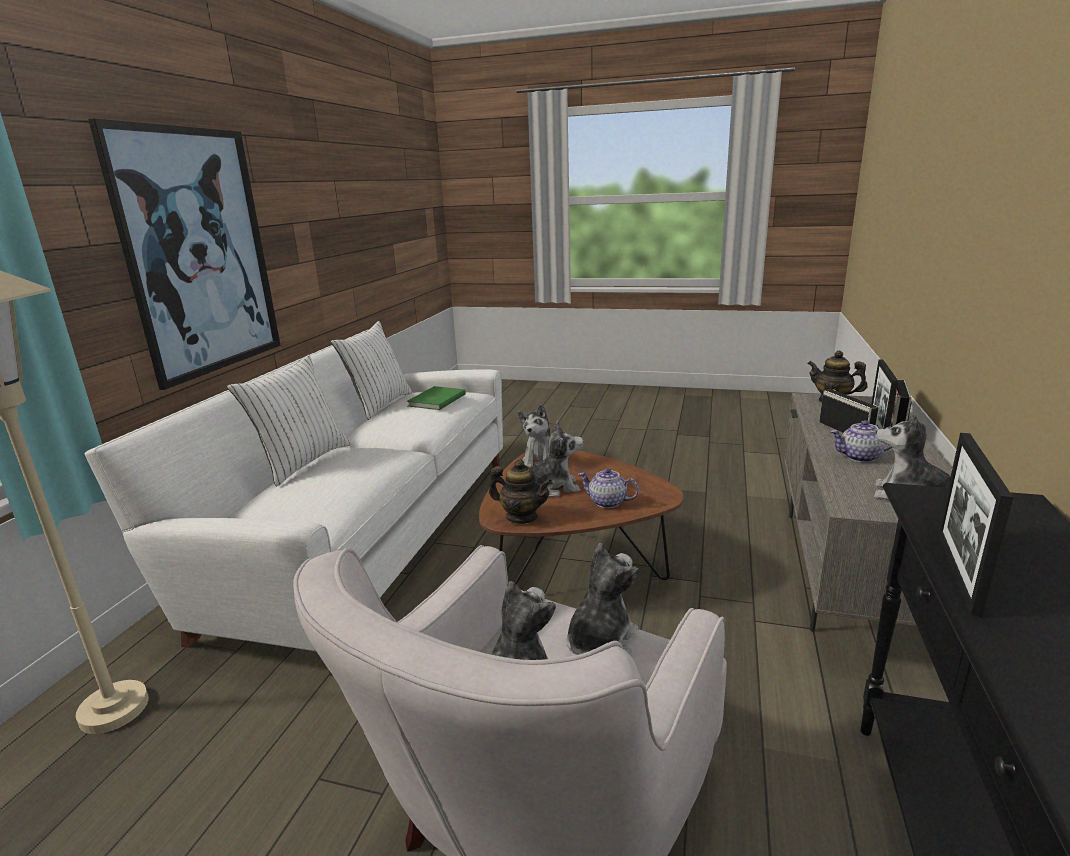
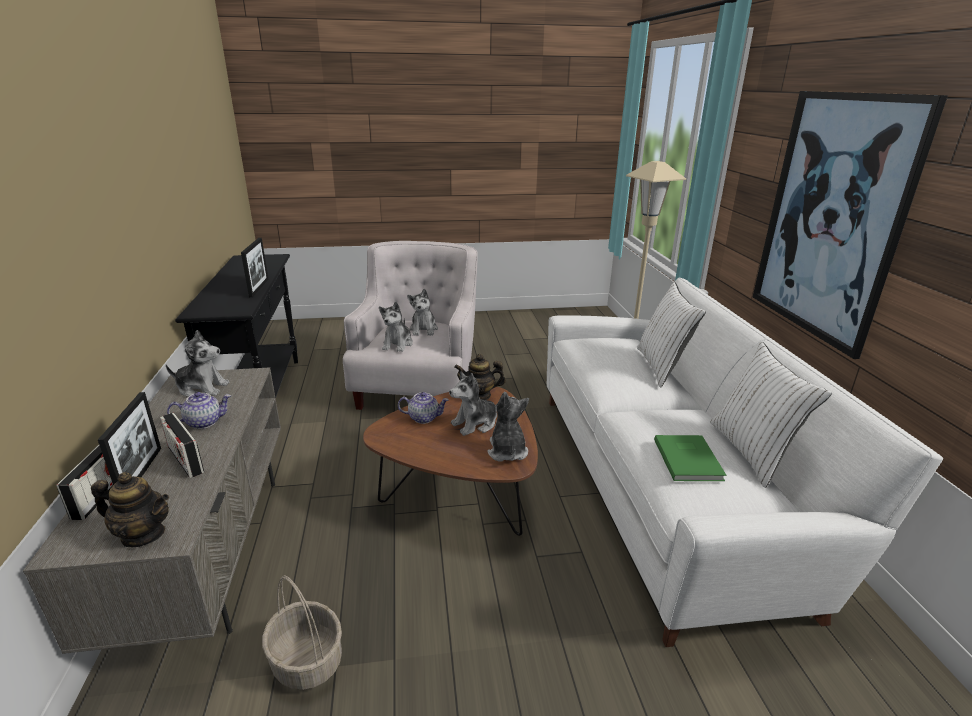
camera: 155 degrees right, 5 degrees up
none -> basket [262,575,342,690]

